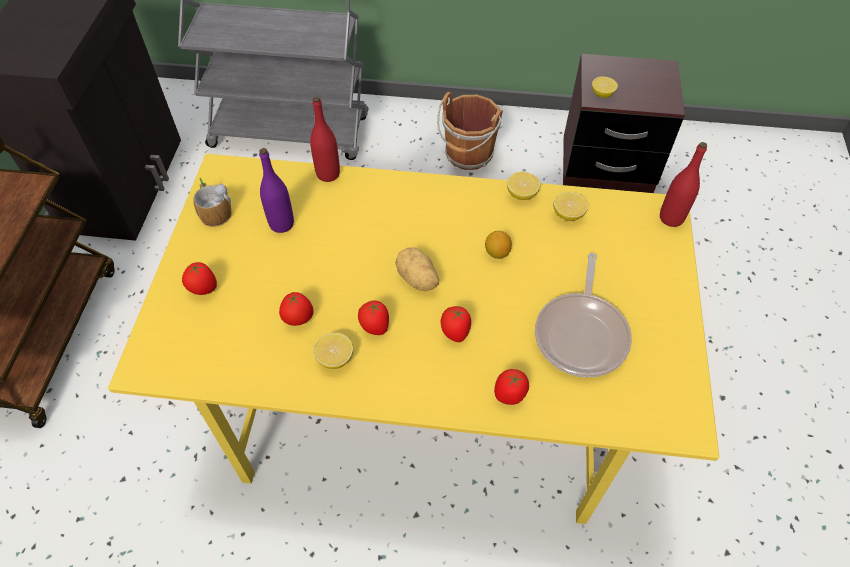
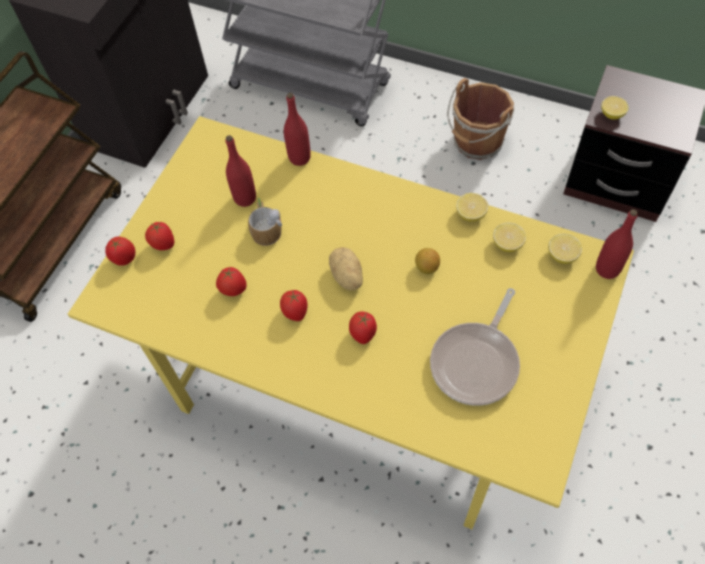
camera: 20 degrees right, 5 degrees up
mug [193,178,232,227] -> mug moved to [248,198,282,246]
purple bottle [259,148,294,233] -> red bottle [226,135,256,207]
lemon [314,333,353,369] -> lemon moved to [548,233,582,264]
tomato [494,369,529,405] -> tomato moved to [105,237,135,266]

